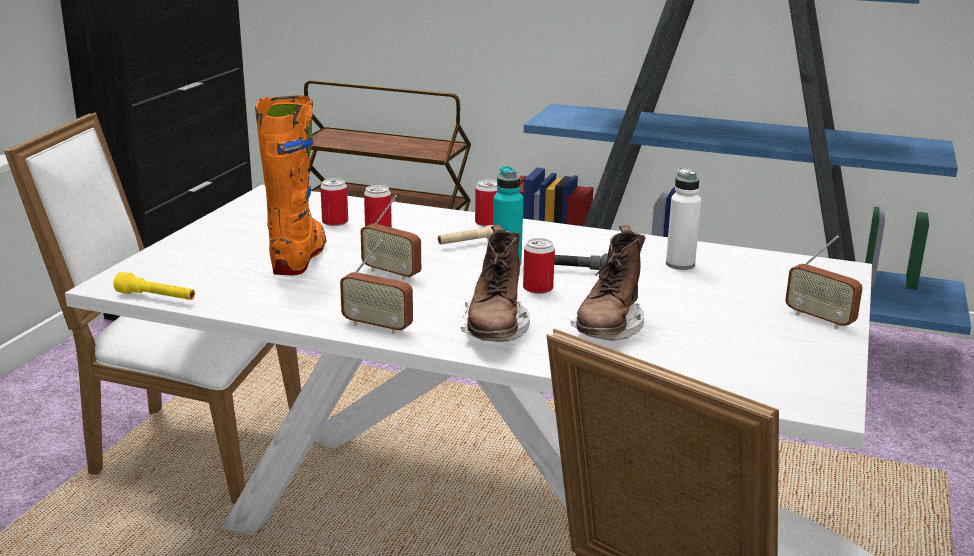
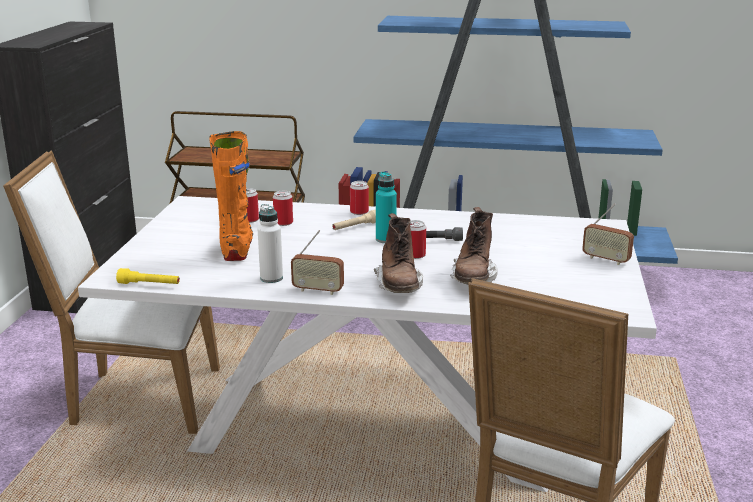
camera: 10 degrees left, 0 degrees up
radio [360,195,421,280] -> none
white bottle [666,168,701,270] -> white bottle moved to [258,204,283,283]

